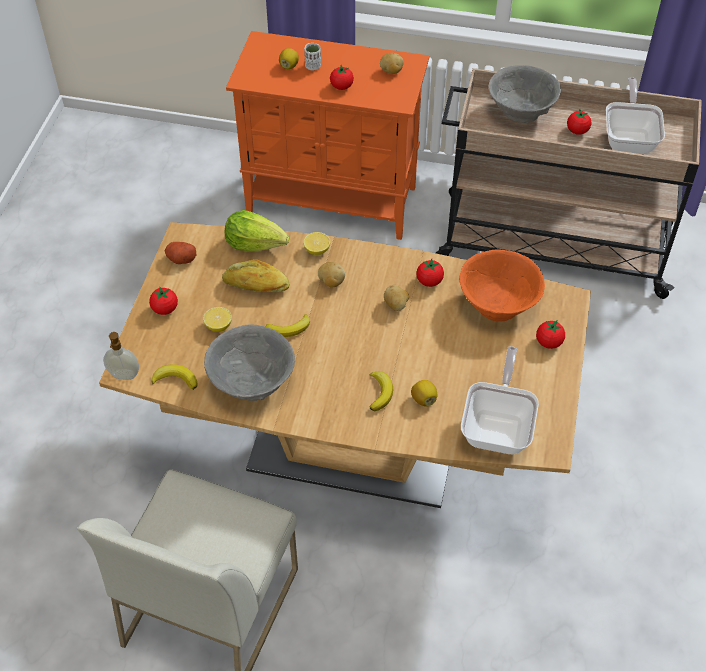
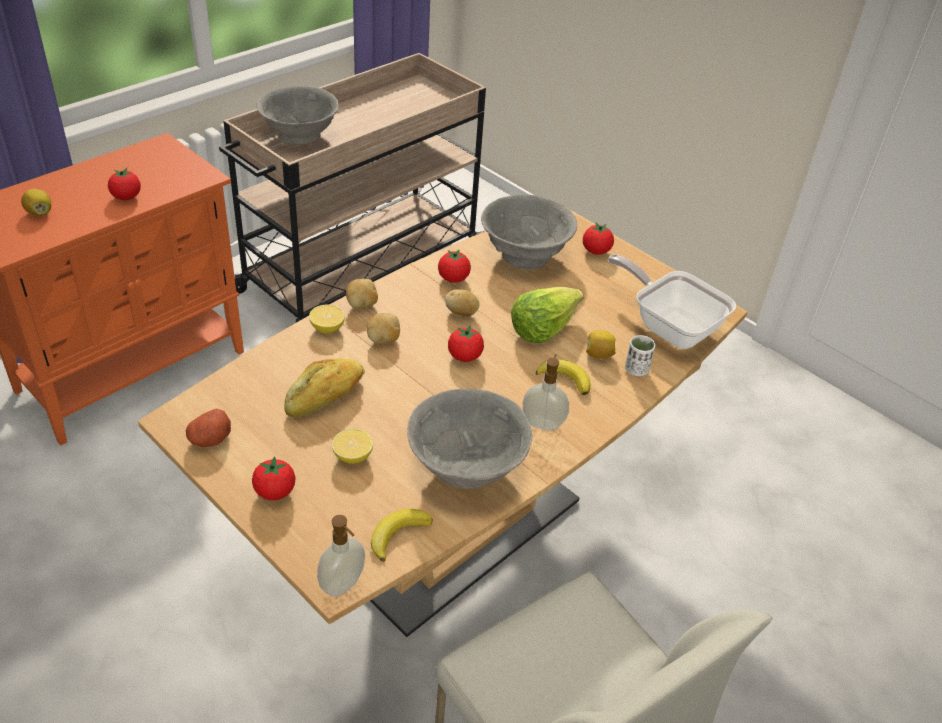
camera: 60 degrees left, 10 degrees down
lettuce [225,210,290,251] -> lettuce moved to [511,287,584,343]
banana [265,314,310,337] -> none
white cup [304,43,321,70] -> white cup moved to [625,335,655,376]
potato [380,53,404,74] -> potato moved to [346,278,378,309]
orange bowl [459,250,545,322] -> grey bowl [481,194,577,269]
tomato [567,110,591,135] -> tomato moved to [448,325,484,362]
frying pan [606,77,665,154] -> none
none -> soap dispenser [523,354,569,430]

